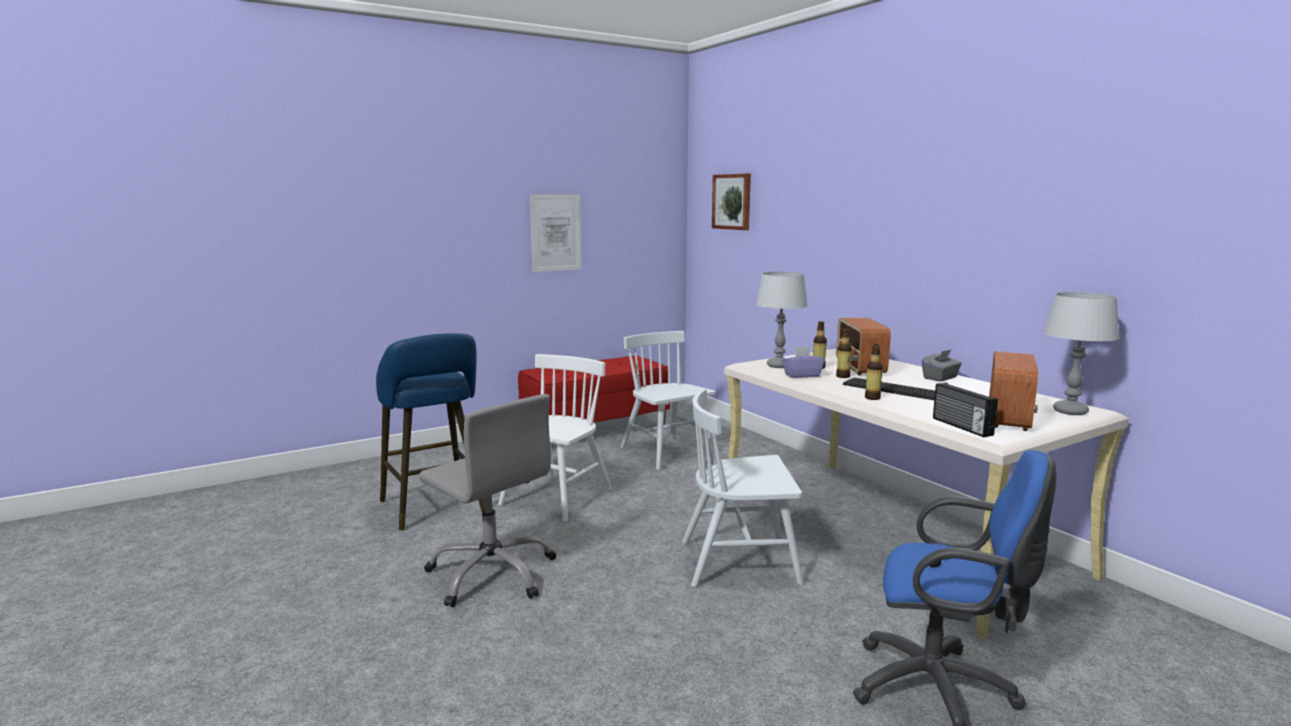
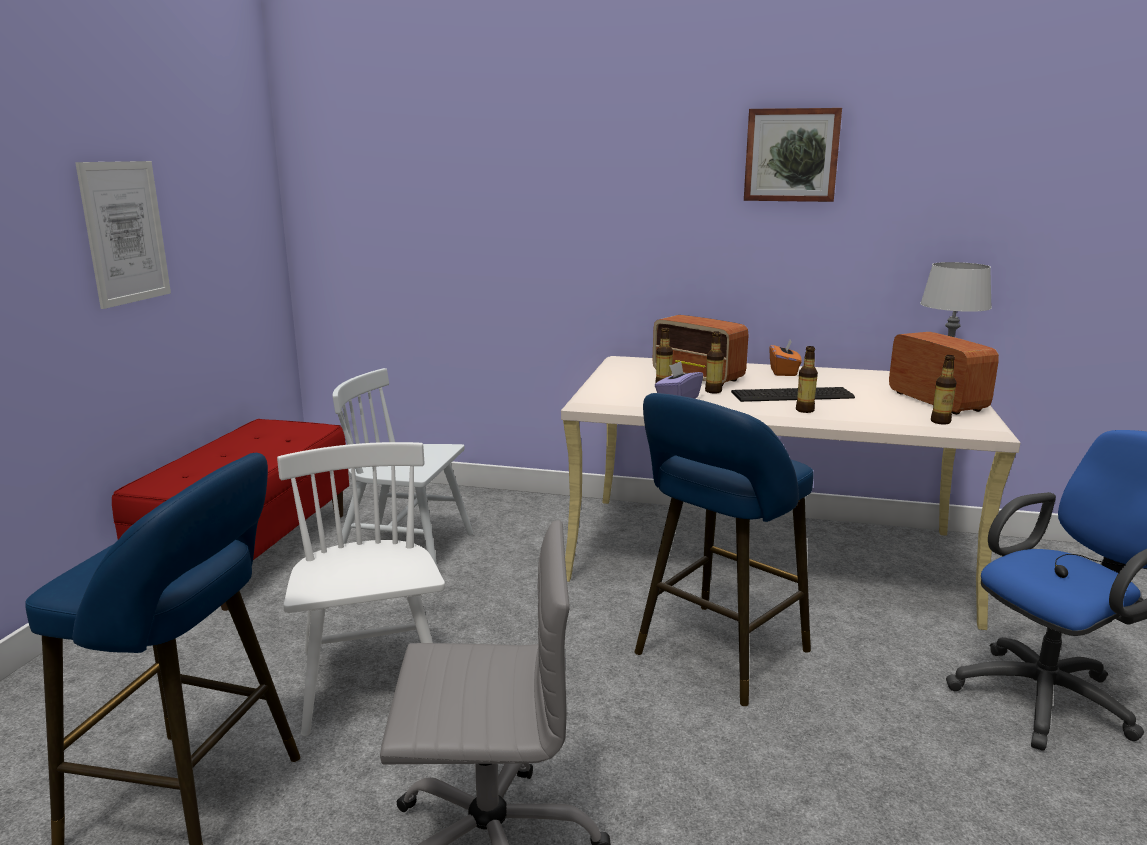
camera: 45 degrees left, 5 degrees up
white chair [682,389,804,587] -> blue stool [635,393,814,706]
picture [712,173,751,230] -> picture moved to [744,108,842,202]
grey table lamp [756,272,808,368] -> none
grey tissue box [922,349,962,382] -> orange tissue box [770,339,802,376]
radio [933,383,998,437] -> bottle [931,355,957,425]

